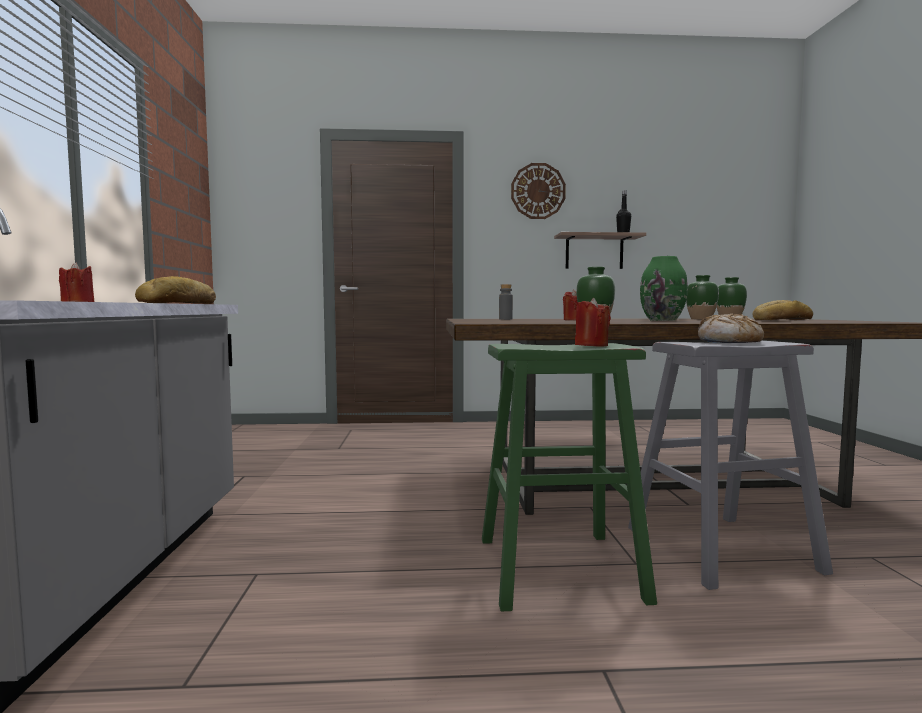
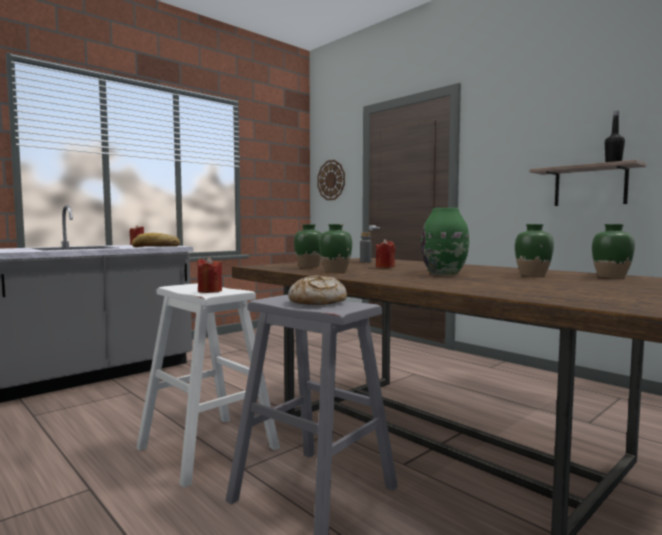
camera: 50 degrees right, 0 degrees up
green stool [482,343,657,612] -> white stool [136,283,280,488]
wall clock [511,163,566,219] -> wall clock moved to [317,160,345,200]
bread [752,300,813,320] -> none
none -> green vase [294,224,322,268]

